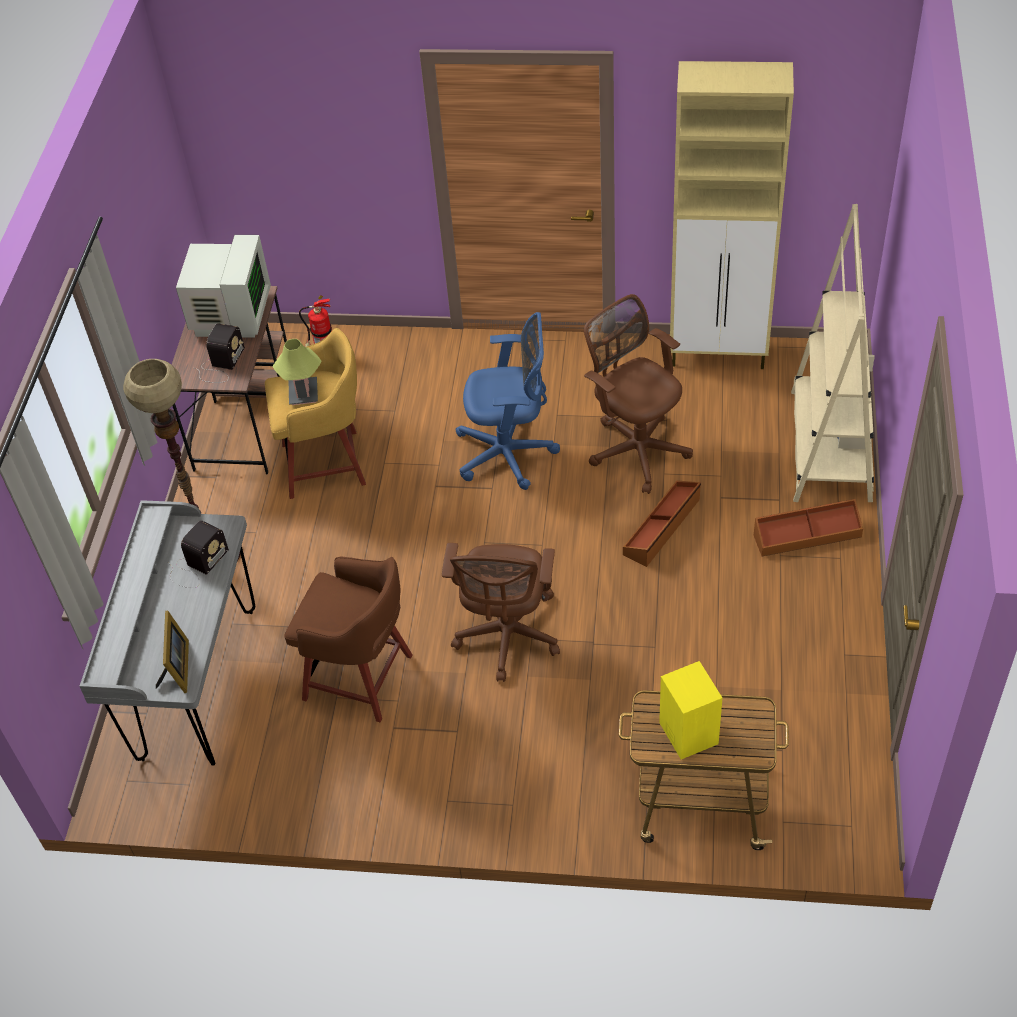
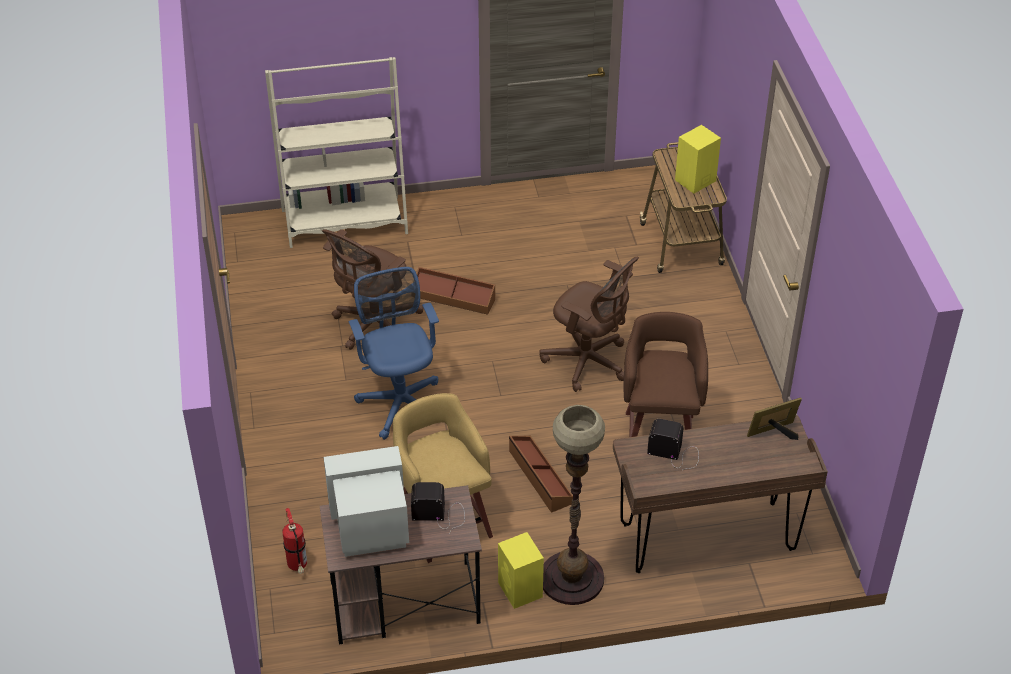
camera: 110 degrees left, 5 degrees down
grey desk [79,500,255,766] -> brown desk [613,415,828,573]
table lamp [273,339,321,405] -> none
brown office chair [442,543,560,682] -> brown office chair turned 45 degrees clockwise [540,257,639,392]
beige cabinet [670,61,794,369] -> none
brown storage box [754,499,863,556] -> brown storage box moved to [509,436,573,513]
none -> yellow speaker [498,532,544,609]

